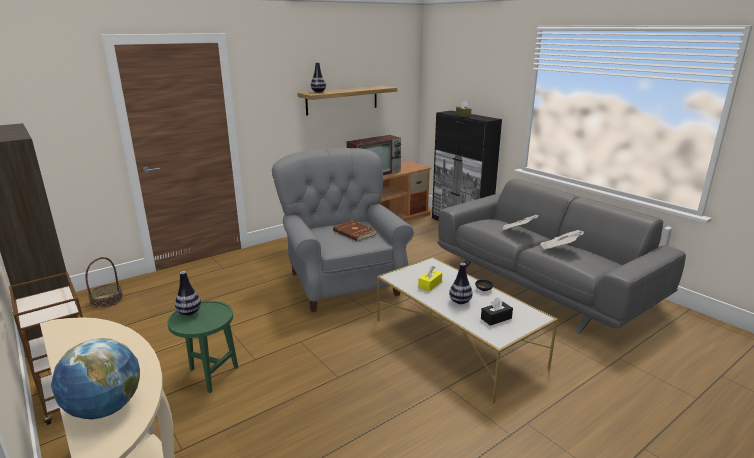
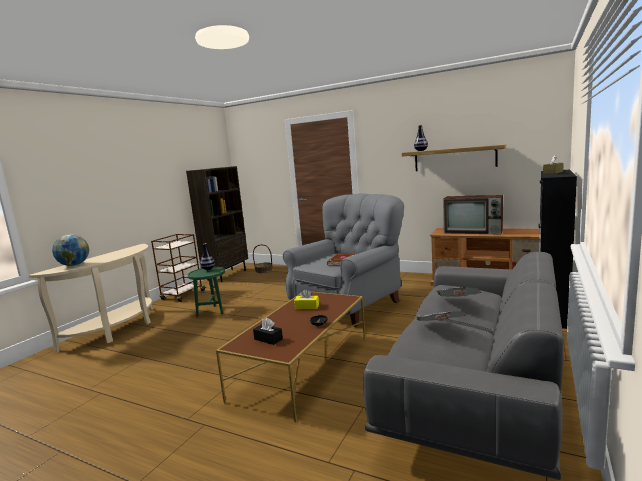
camera: 65 degrees right, 10 degrees down
white coffee table [377,257,558,404] -> brown coffee table [216,291,365,422]
vase [449,263,473,304] -> none

